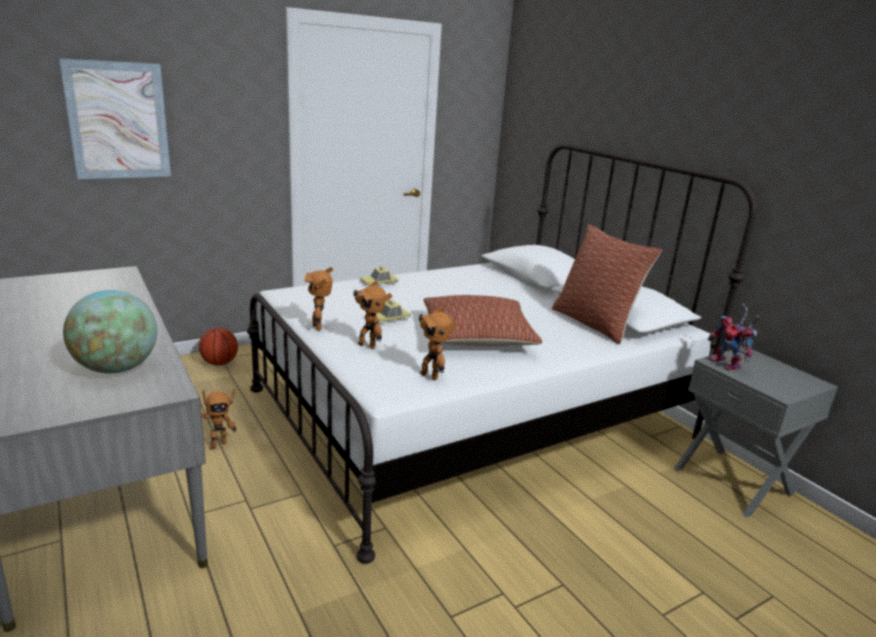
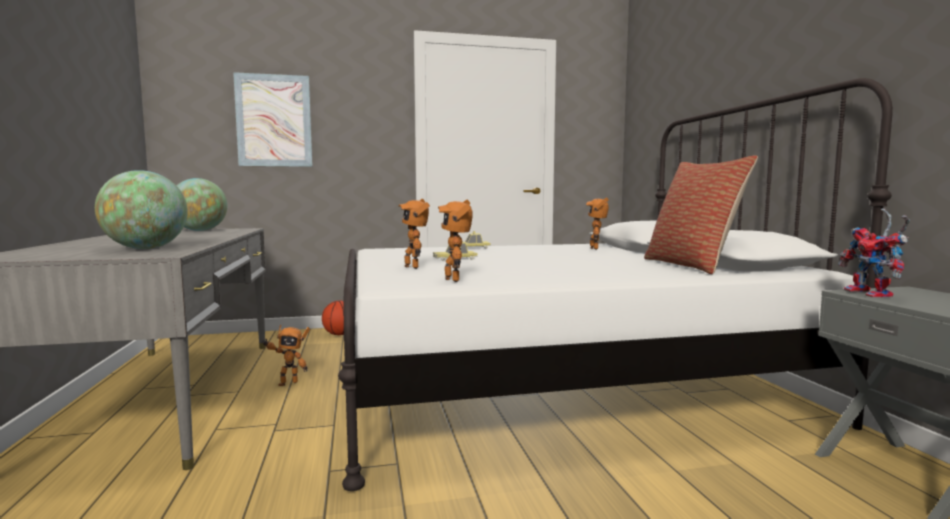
camera: 20 degrees right, 15 degrees down
toy robot [304,267,333,331] -> toy robot moved to [586,198,609,250]
pillow [424,295,542,346] -> none
none -> globe [176,178,228,231]

